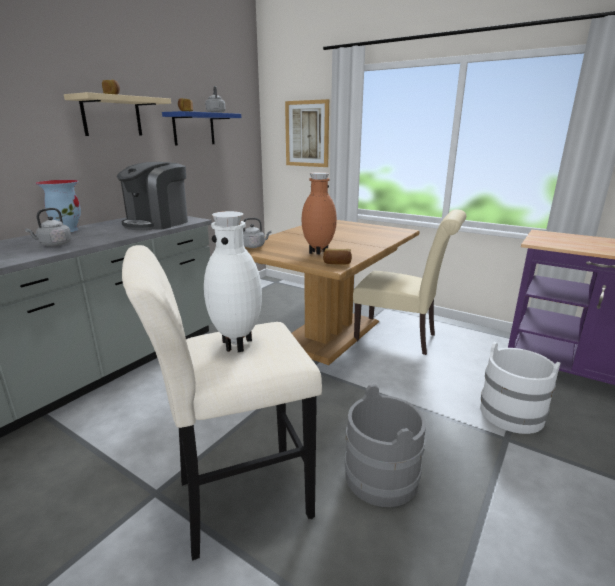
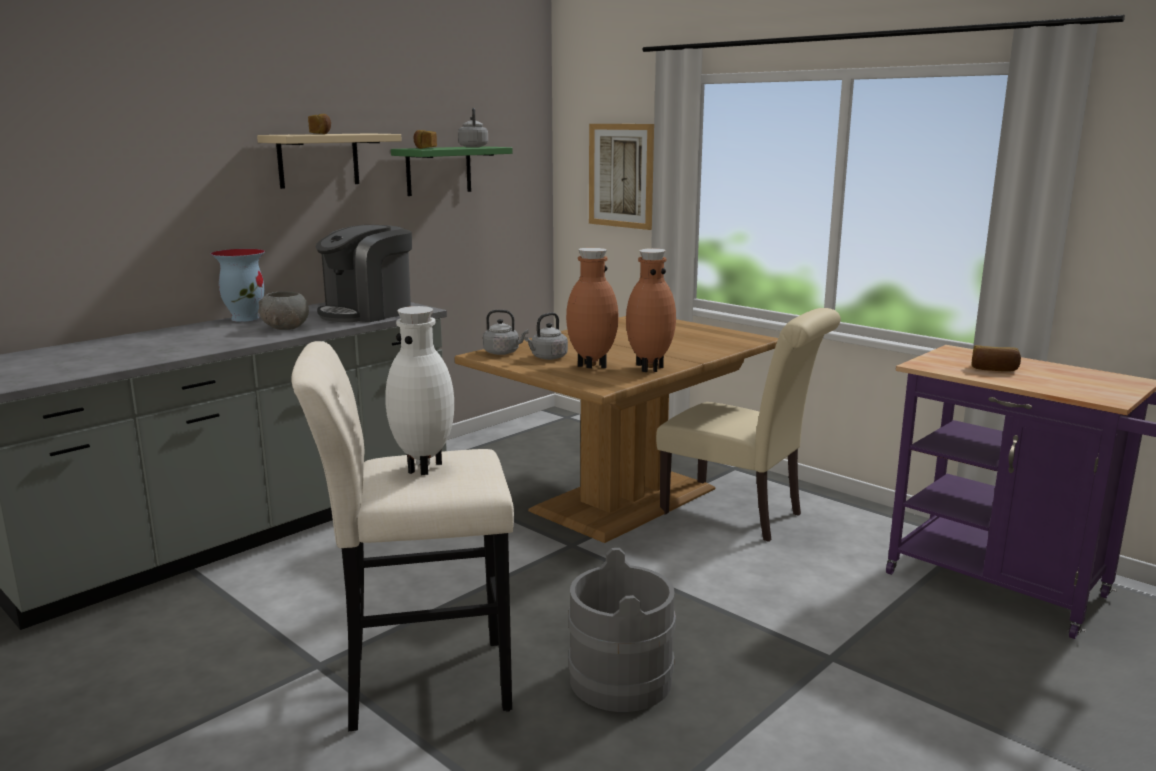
camera: 10 degrees right, 5 degrees down
grey kettle [25,208,72,246] -> grey kettle moved to [524,312,568,360]
blue shelf [162,111,241,145] -> green shelf [391,146,513,196]
bread [323,248,352,265] -> bread moved to [971,345,1021,372]
white bucket [480,342,561,434] -> none
none -> grey bowl [259,291,309,330]
none -> brown vase [626,248,676,372]

